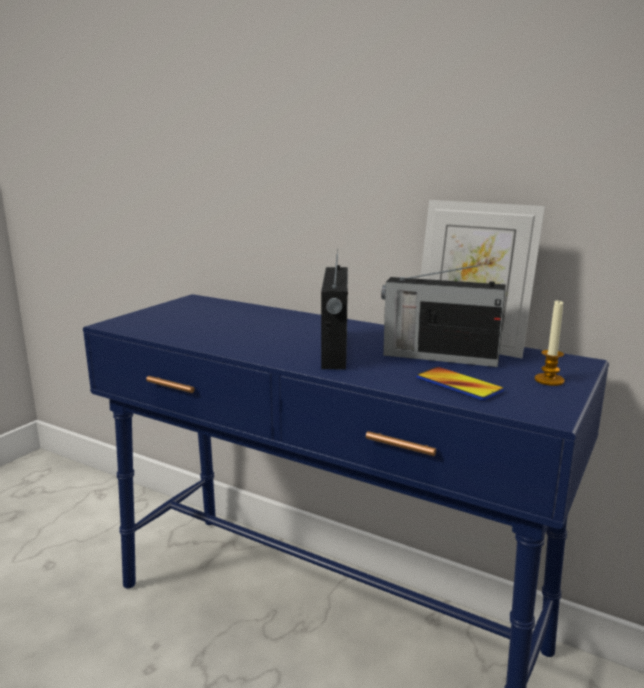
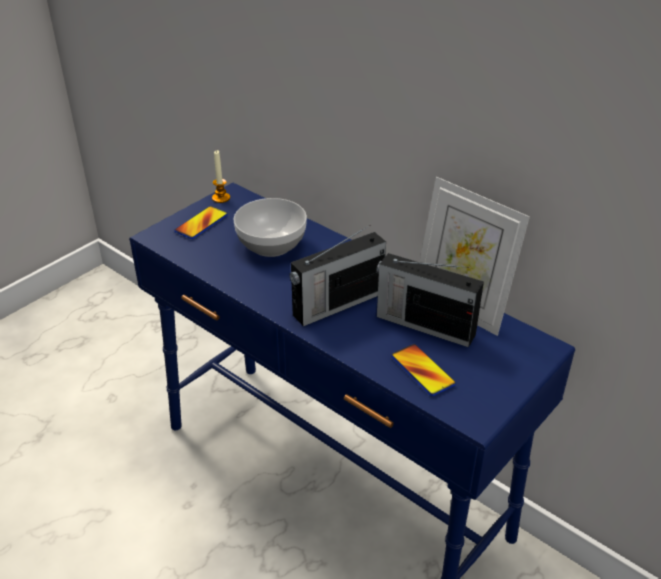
camera: 10 degrees right, 20 degrees up
radio [321,249,348,370] -> radio turned 45 degrees clockwise [289,225,386,326]
candle [535,299,564,386] -> candle moved to [212,150,230,203]
none -> phone [174,206,228,239]
none -> bowl [233,198,307,257]

